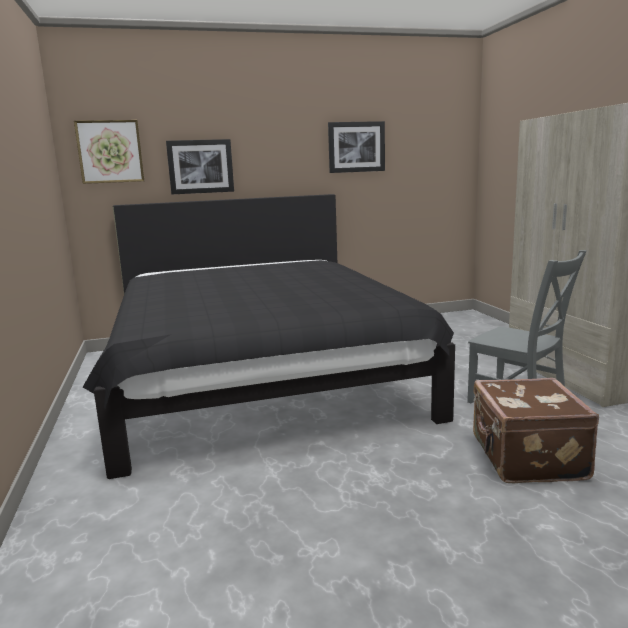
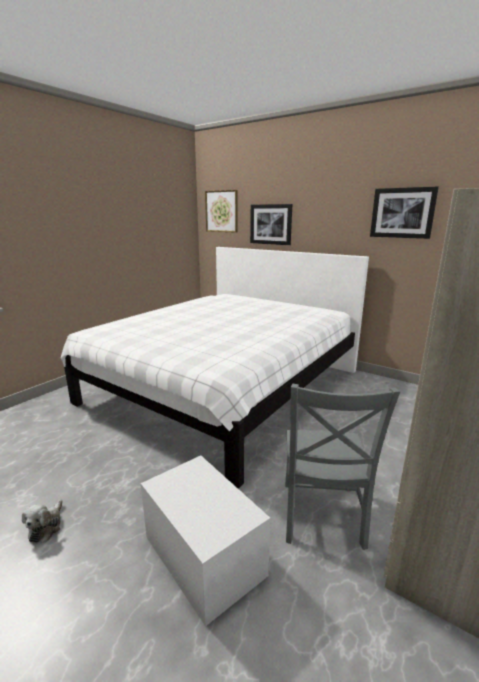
camera: 50 degrees right, 5 degrees up
black bed [83,194,455,479] -> white bed [61,247,369,489]
brown suitcase [473,378,599,483] -> white storage box [141,455,270,626]
none -> plush toy [22,499,63,543]

